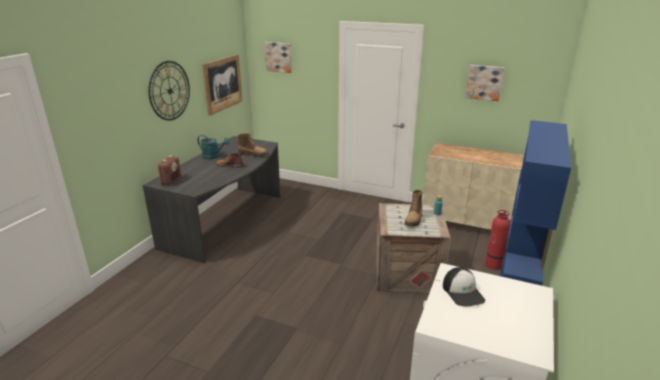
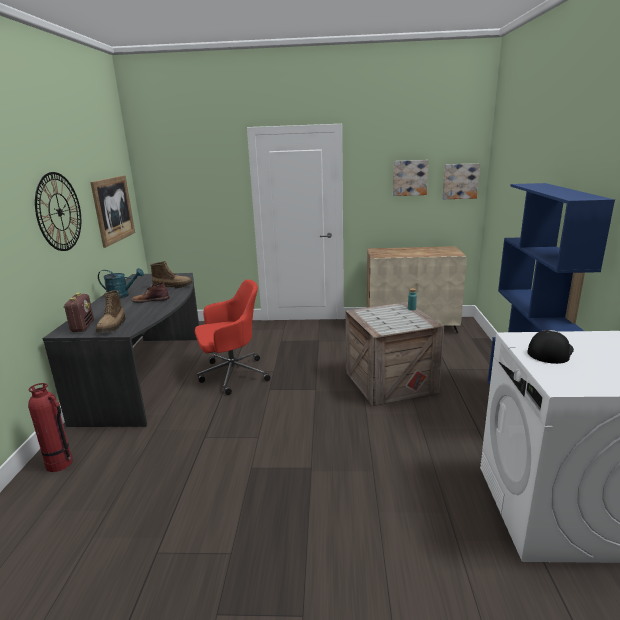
camera: 20 degrees left, 5 degrees down
picture [264,42,292,73] -> picture moved to [442,163,480,199]
boot [404,190,423,227] -> boot moved to [96,290,126,333]
cap [443,267,485,307] -> cap turned 105 degrees counterclockwise [528,330,574,364]
fire extinguisher [485,210,511,270] -> fire extinguisher moved to [28,383,73,472]
none -> red office chair [195,279,270,395]

